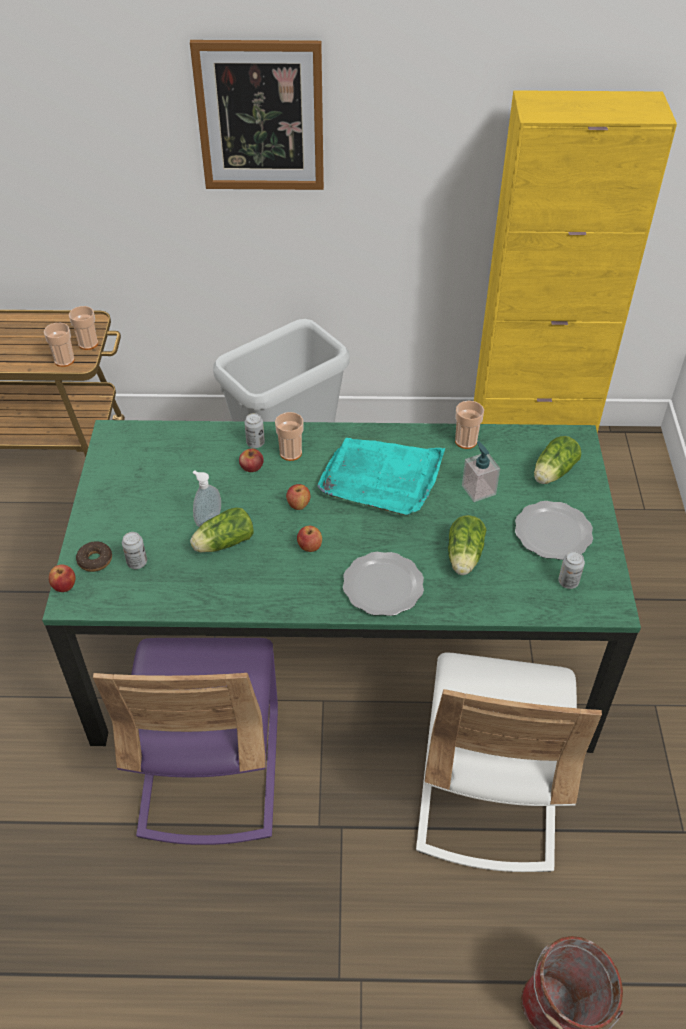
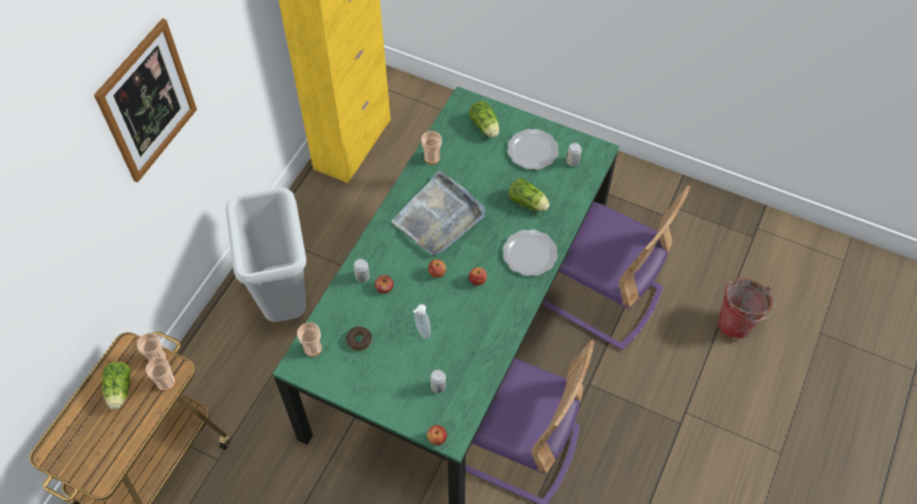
camera: 65 degrees left, 10 degrees up
donut [76,541,112,572] -> donut moved to [346,326,372,351]
lettuce [190,508,254,552] -> lettuce moved to [102,362,131,410]
cup [275,412,304,461] -> cup moved to [297,323,322,357]
turquoise tray [317,438,445,515] -> grey tray [391,171,485,255]
white chair [416,652,602,872] -> purple chair [543,185,690,350]
soap dispenser [462,441,500,502] -> none

